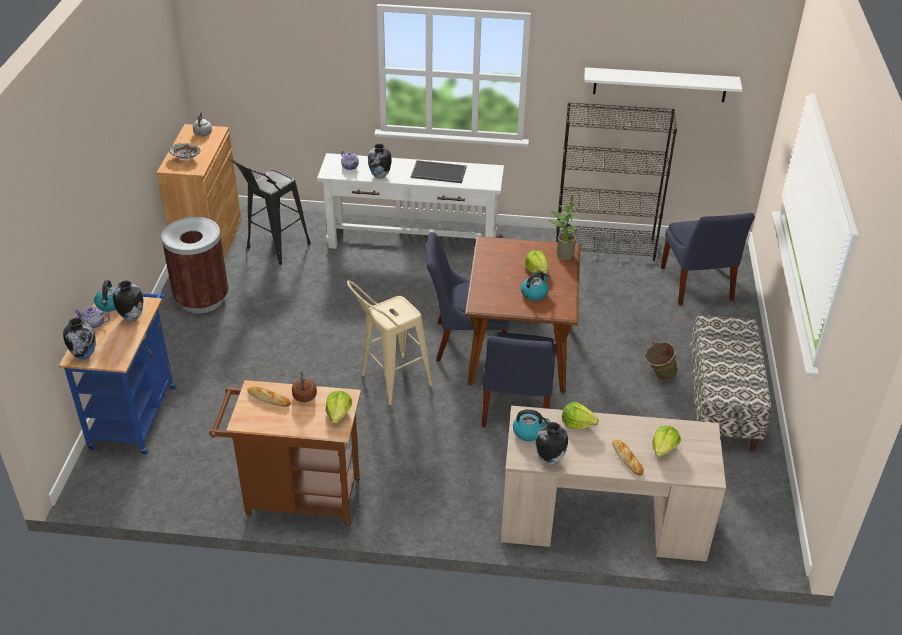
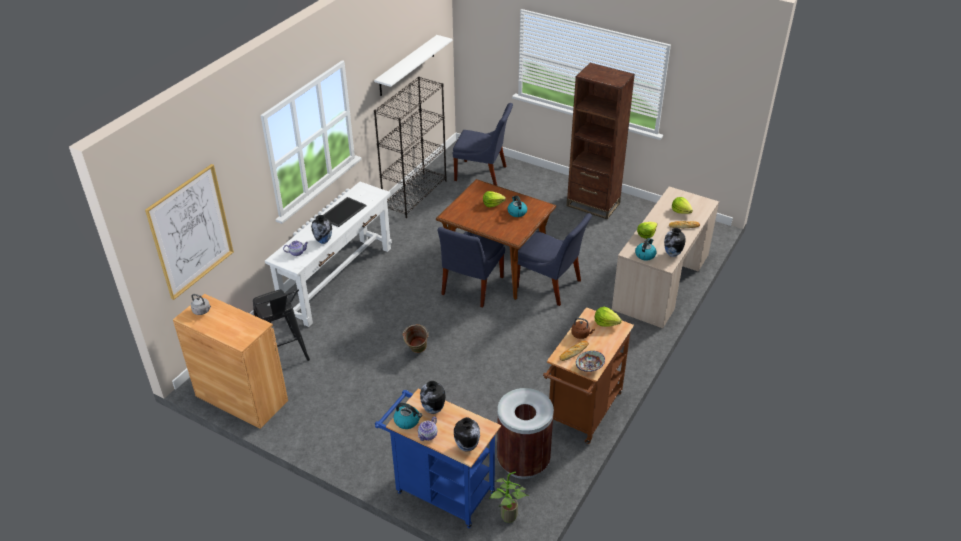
camera: 65 degrees left, 0 degrees up
brown trash can [161,217,229,313] -> brown trash can moved to [497,388,554,479]
bowl [169,143,200,159] -> bowl moved to [576,351,605,372]
beige stool [347,280,432,405] -> none
potted plant [549,194,579,260] -> potted plant moved to [489,472,529,523]
green bucket [645,341,678,381] -> green bucket moved to [402,324,429,353]
bench [690,315,771,452] -> brown bookcase [567,63,635,219]
none -> picture [145,164,234,300]

